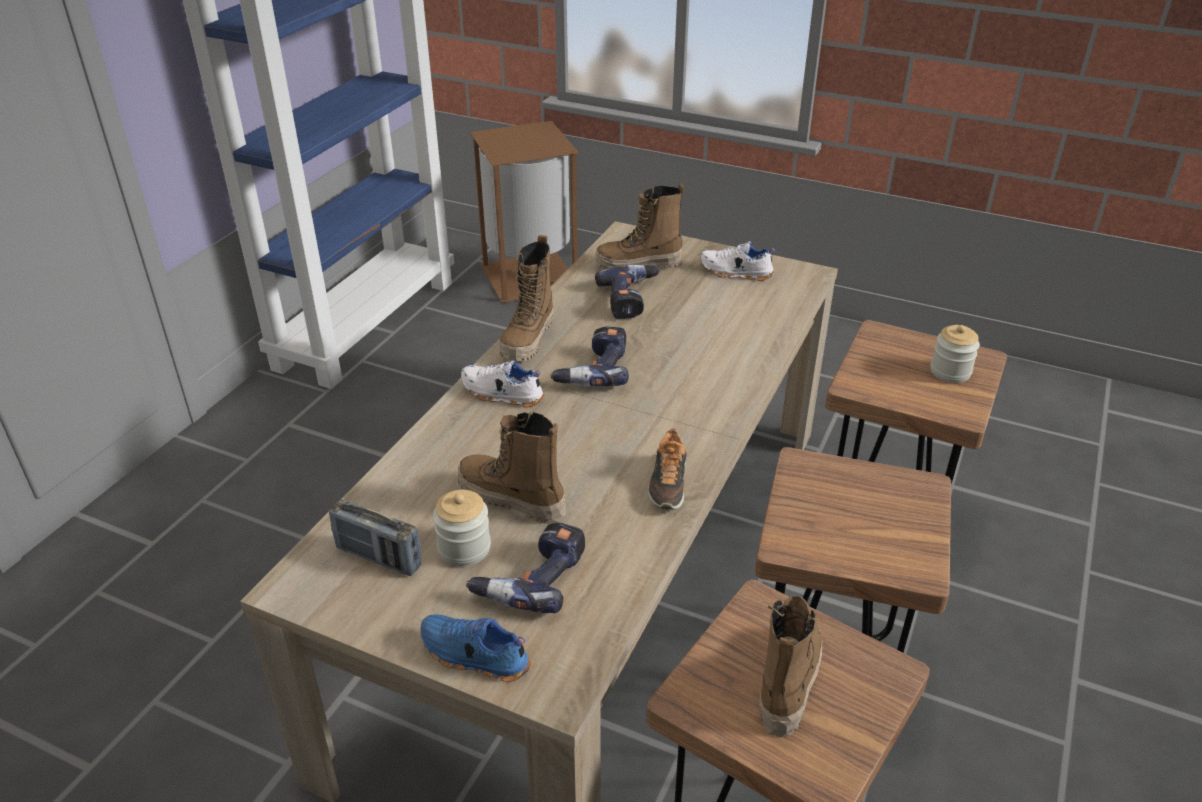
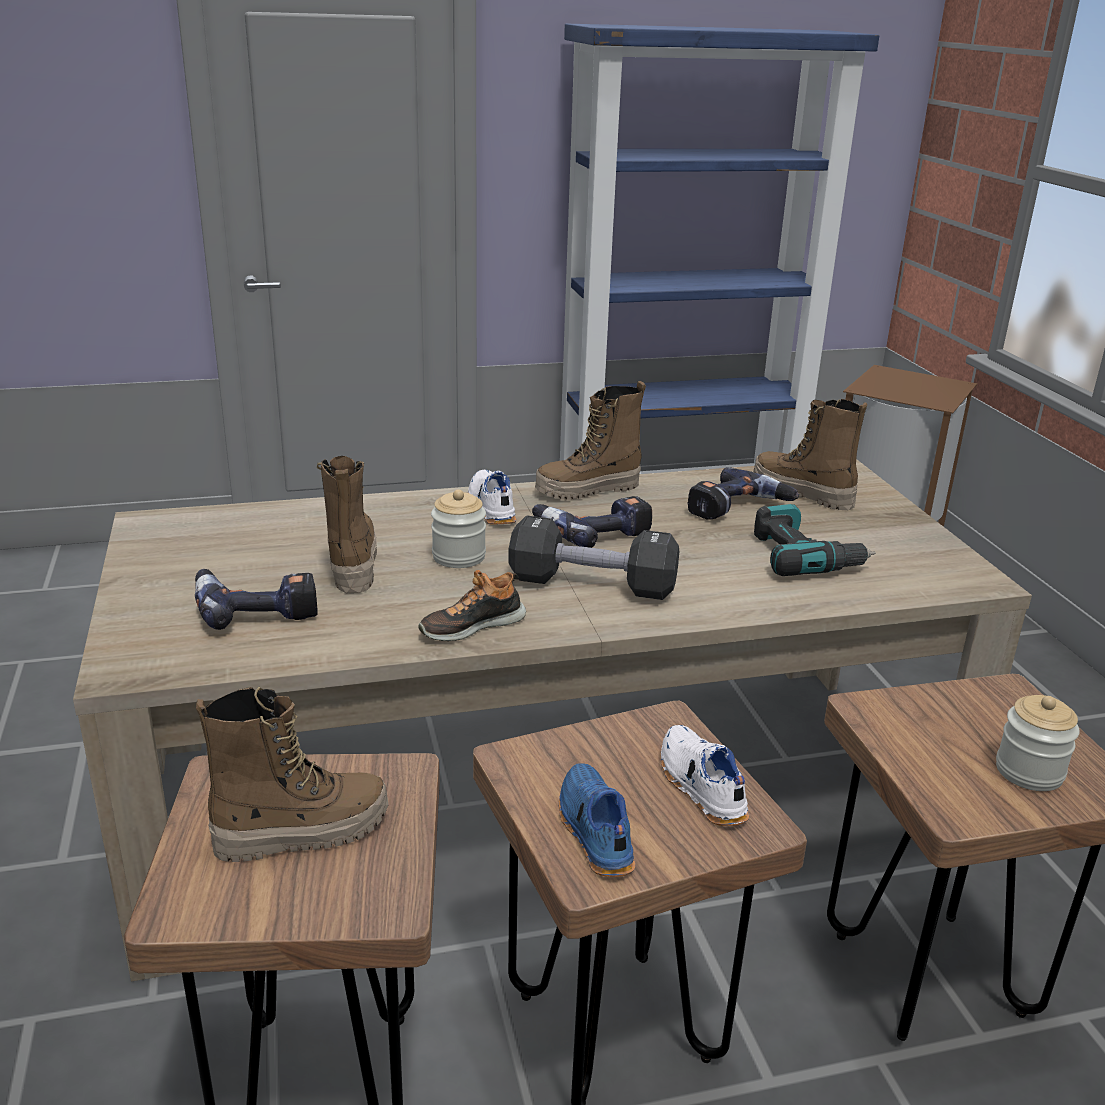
camera: 50 degrees right, 10 degrees down
radio [329,499,422,576] -> none
blue shoe [421,614,531,682] -> blue shoe moved to [559,763,635,877]
jar [433,490,491,566] -> jar moved to [431,489,486,568]
white shoe [700,242,775,281] -> white shoe moved to [661,725,749,826]
none -> black dumbbell [508,516,679,600]
none -> power drill [754,504,875,576]

